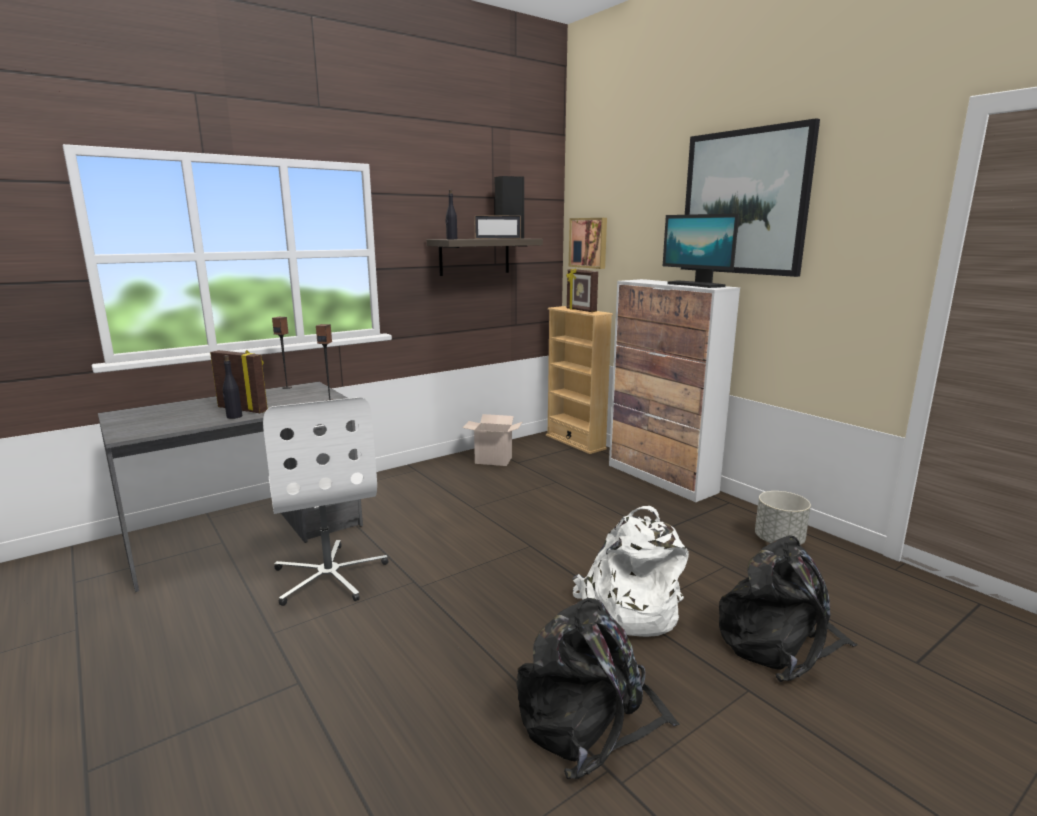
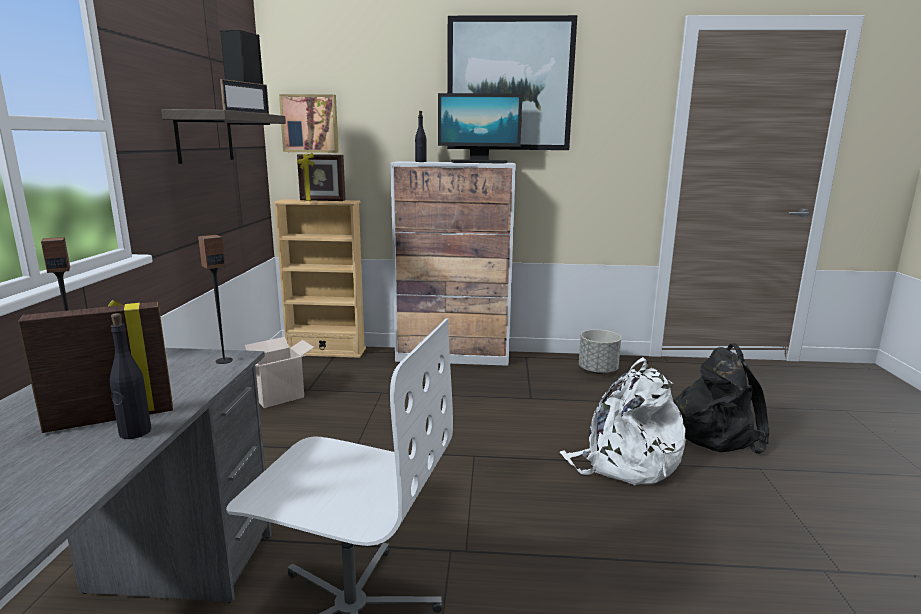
camera: 50 degrees left, 0 degrees up
black bottle [445,189,457,239] -> black bottle moved to [415,111,427,162]
black backpack [517,598,680,779] -> none

